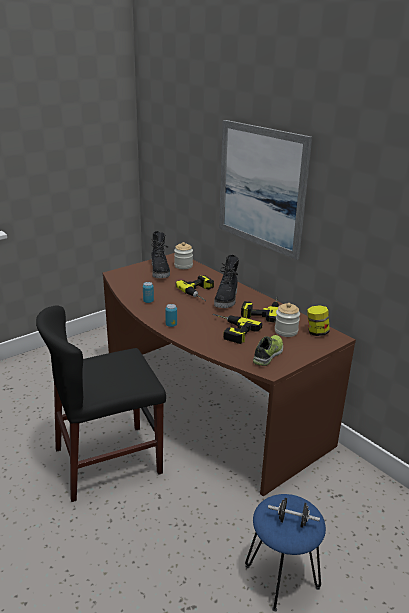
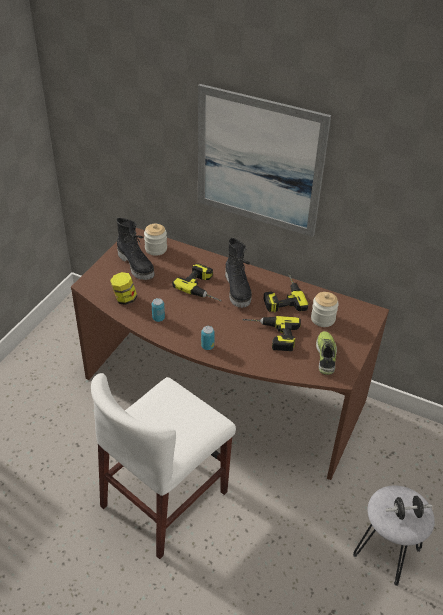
camera: 25 degrees left, 15 degrees up
black chair [36,305,166,502] -> white chair [91,373,236,559]
blue stool [245,494,326,612] -> grey stool [353,485,435,586]
jar [307,305,330,336] -> jar moved to [110,272,137,305]

